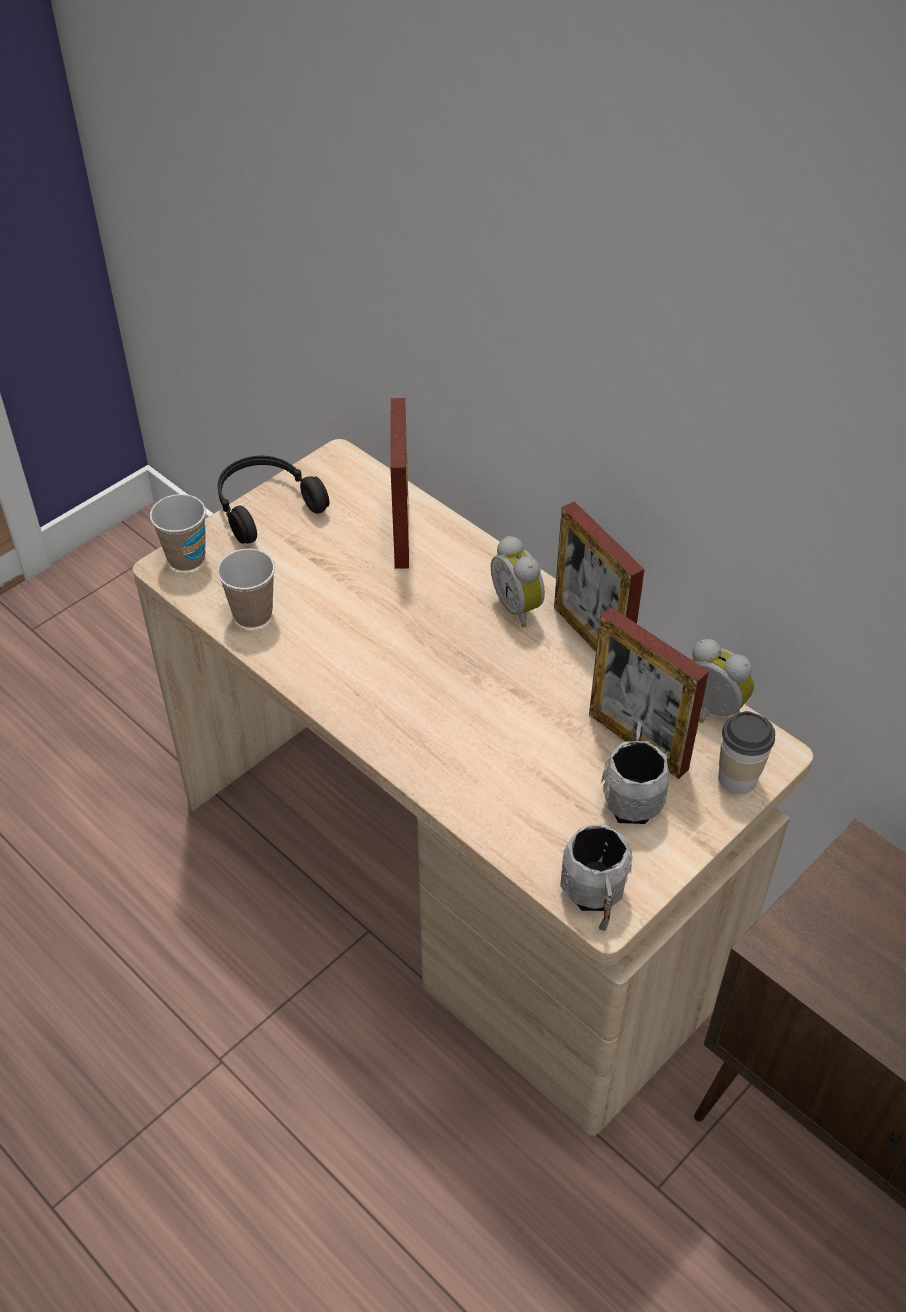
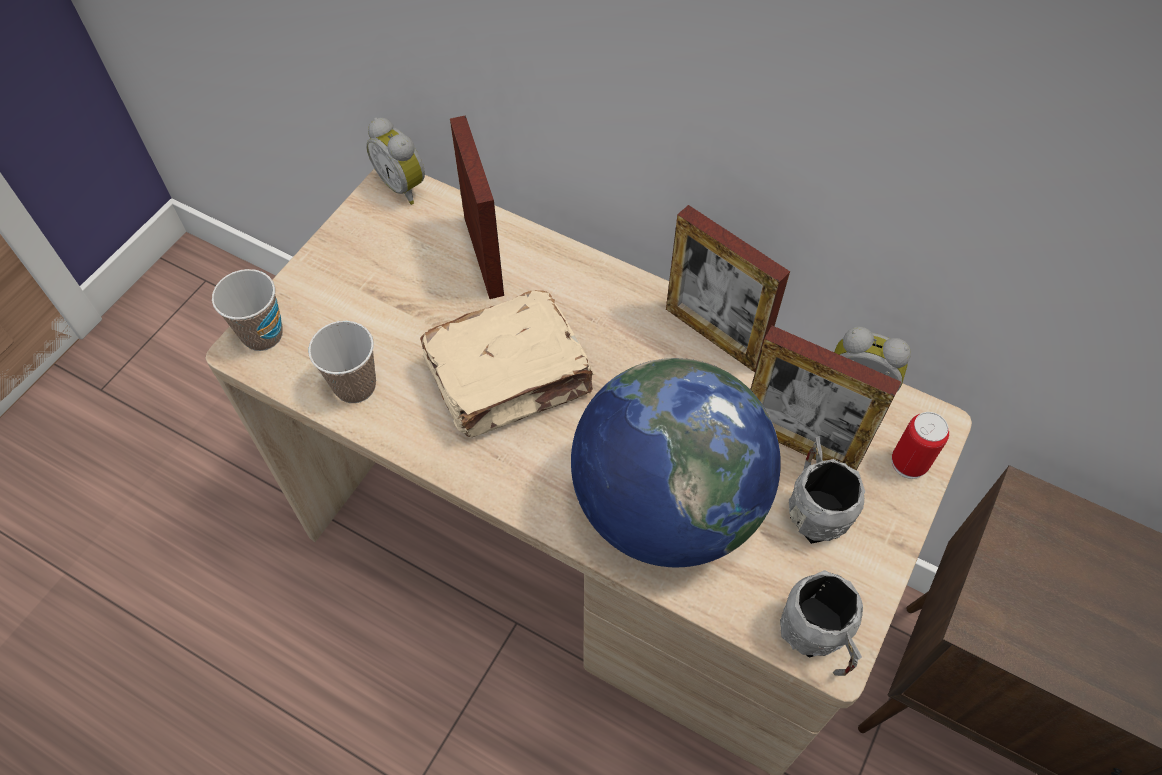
camera: 15 degrees left, 10 degrees up
black headphones [217,456,329,544] -> none
alarm clock [491,536,545,628] -> alarm clock moved to [366,118,425,205]
cup [718,711,775,794] -> can [892,412,949,479]
none -> beige book [420,290,595,438]
none -> globe [571,358,781,568]

